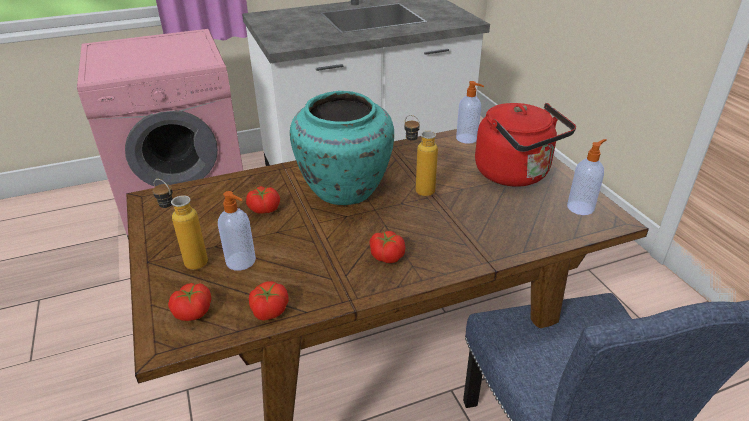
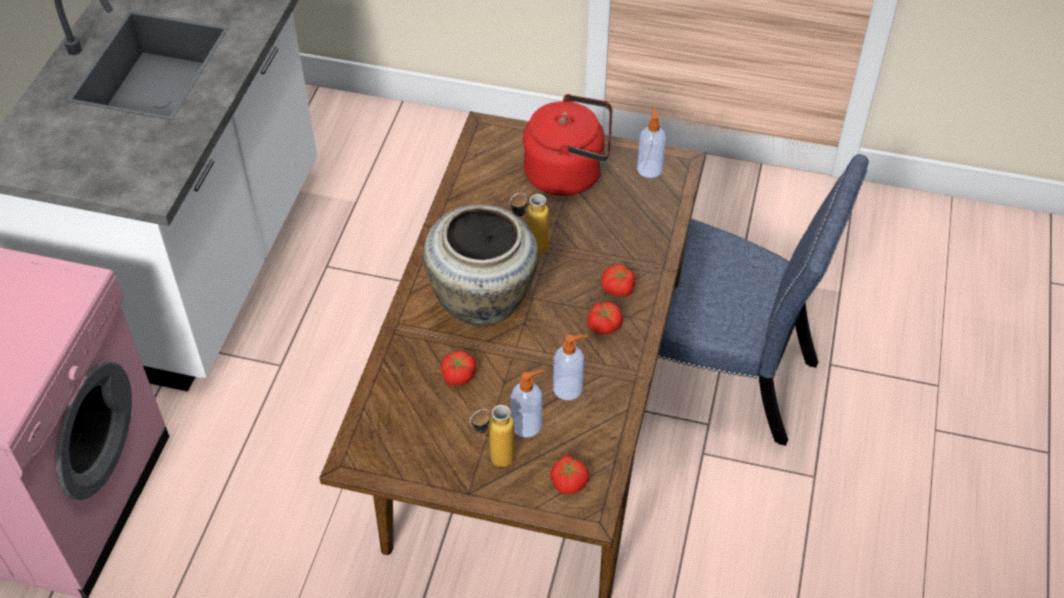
camera: 55 degrees left, 15 degrees up
tomato [249,281,289,321] -> tomato moved to [601,264,636,297]
turquoise vase [290,91,394,205] -> beige vase [423,205,539,327]
soap dispenser [456,81,484,144] -> soap dispenser moved to [553,335,588,400]

